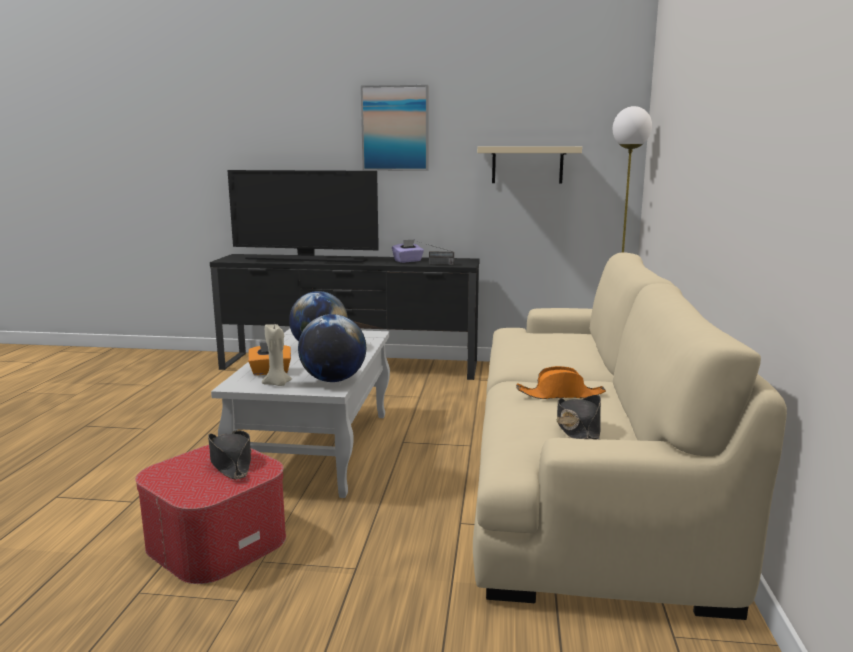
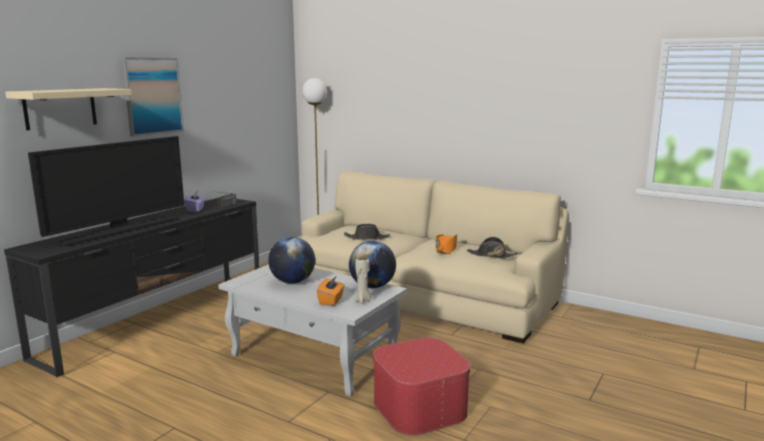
camera: 65 degrees left, 0 degrees up
black hat [208,430,251,479] -> black hat moved to [344,224,390,240]
beige shelf [477,146,582,184] -> beige shelf moved to [5,88,132,130]

